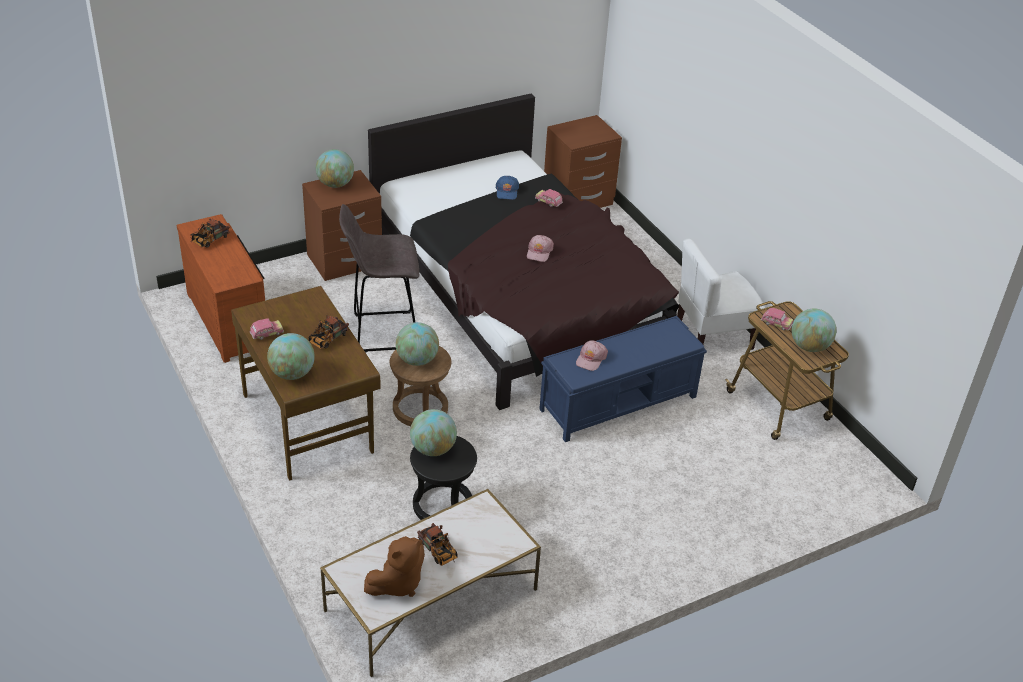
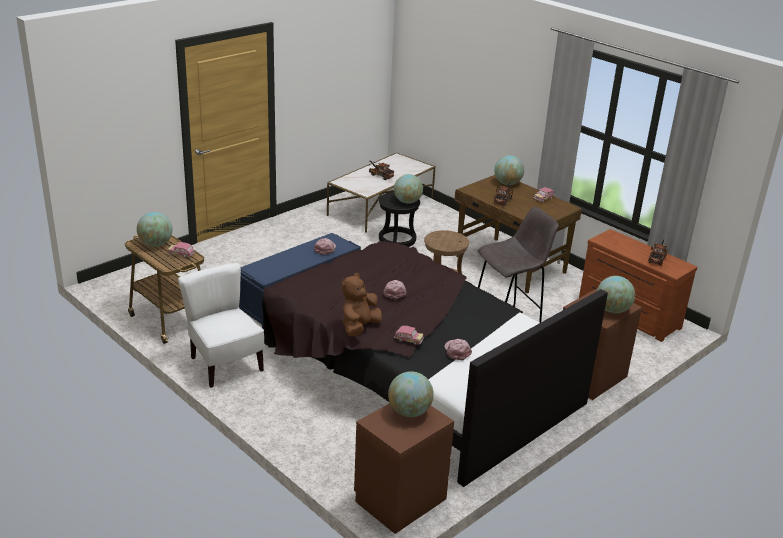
camera: 165 degrees right, 10 degrees down
brown plush toy [364,536,425,597] -> brown plush toy moved to [342,273,382,337]
globe [396,322,439,366] -> globe moved to [388,371,434,417]
blue cap [496,176,519,200] -> pink cap [444,339,472,360]
white chair [677,238,765,350] -> white chair turned 90 degrees counterclockwise [178,263,264,388]

